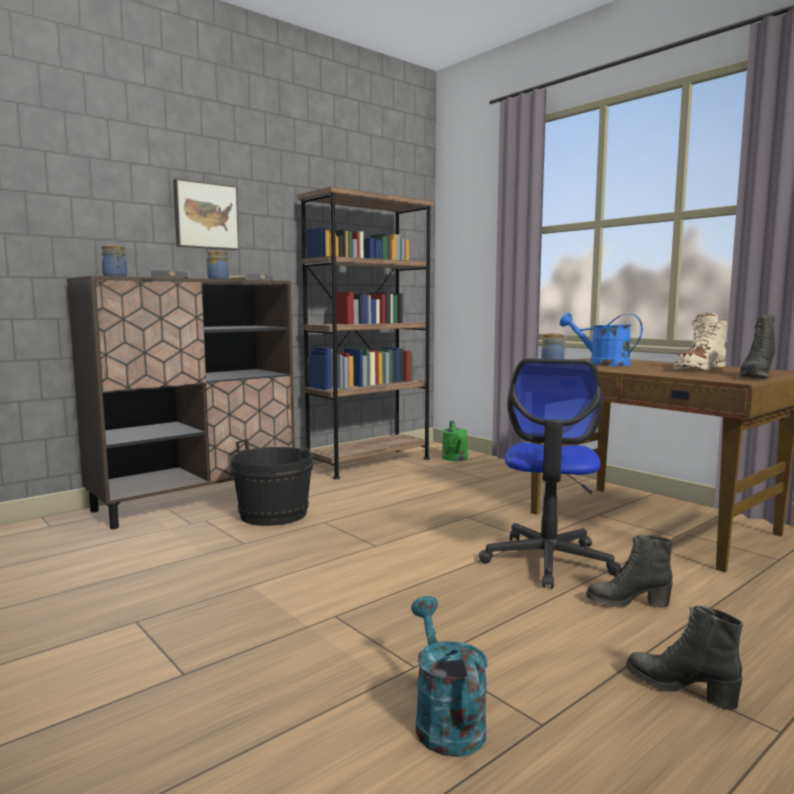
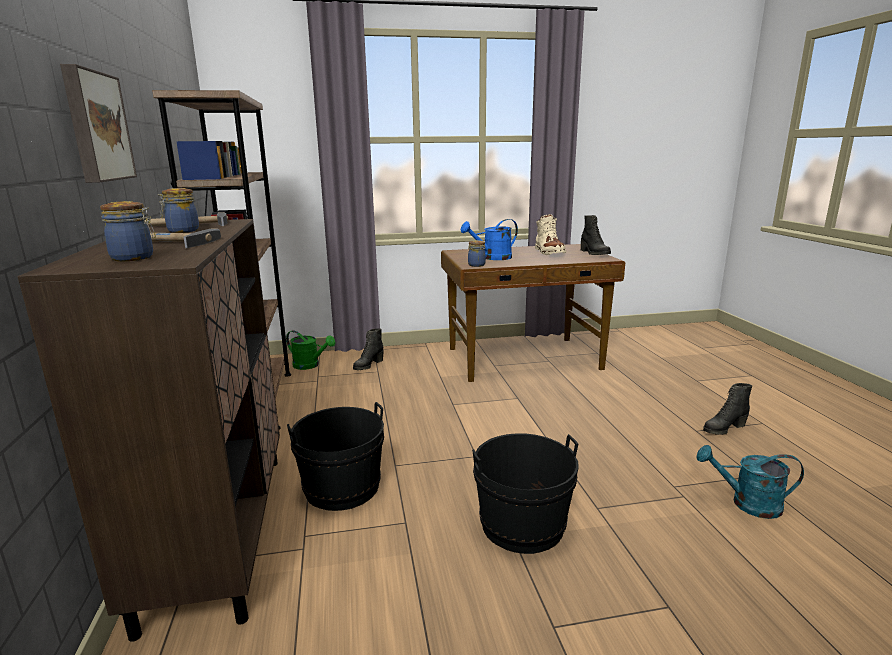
camera: 60 degrees left, 10 degrees up
office chair [479,358,621,589] -> none
black boot [586,535,673,608] -> black boot moved to [353,328,384,370]
none -> black bucket [472,433,579,554]

